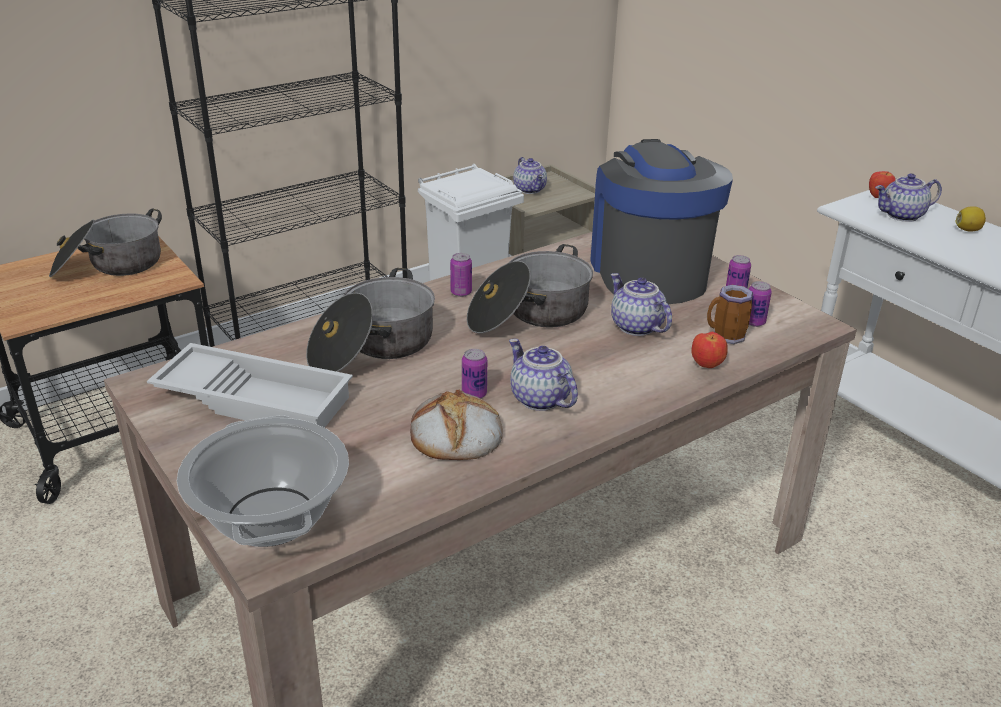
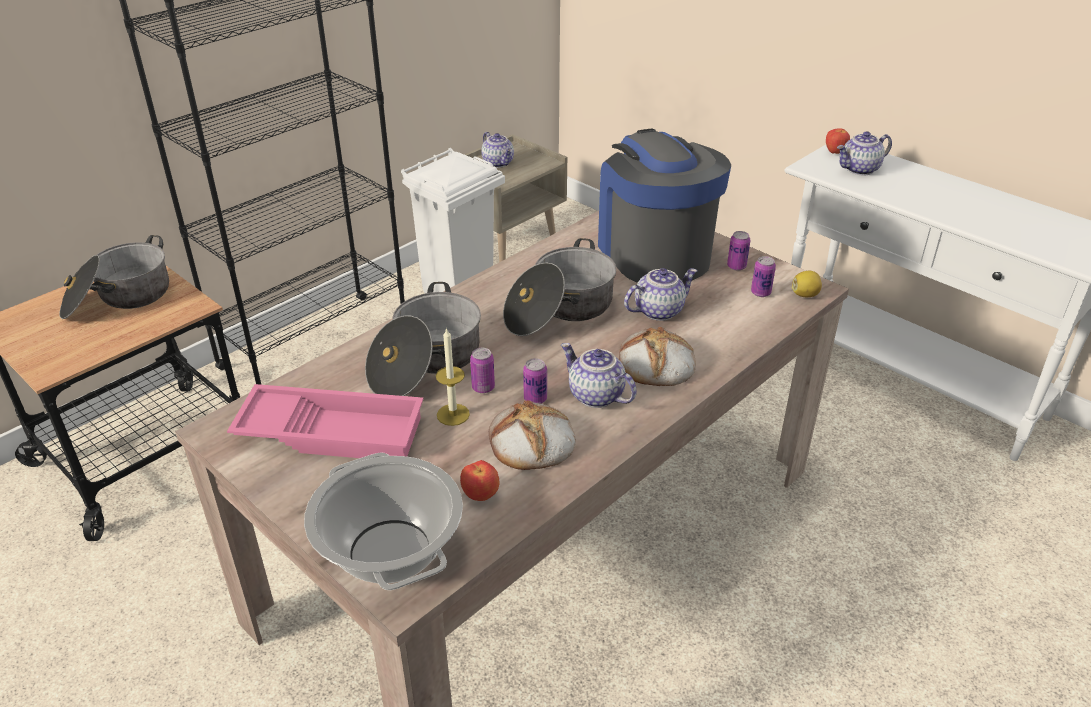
camera: 10 degrees left, 5 degrees up
white tray [147,343,353,428] -> pink tray [227,384,423,458]
can [450,253,472,297] -> can moved to [470,348,495,393]
teapot [610,273,672,336] -> teapot turned 105 degrees clockwise [624,268,698,321]
apple [692,332,728,368] -> apple moved to [460,460,500,501]
mug [707,285,753,344] -> none
lemon [955,206,986,232] -> lemon moved to [792,271,822,297]
none -> candle [436,327,470,426]
none -> bread [619,327,696,386]

